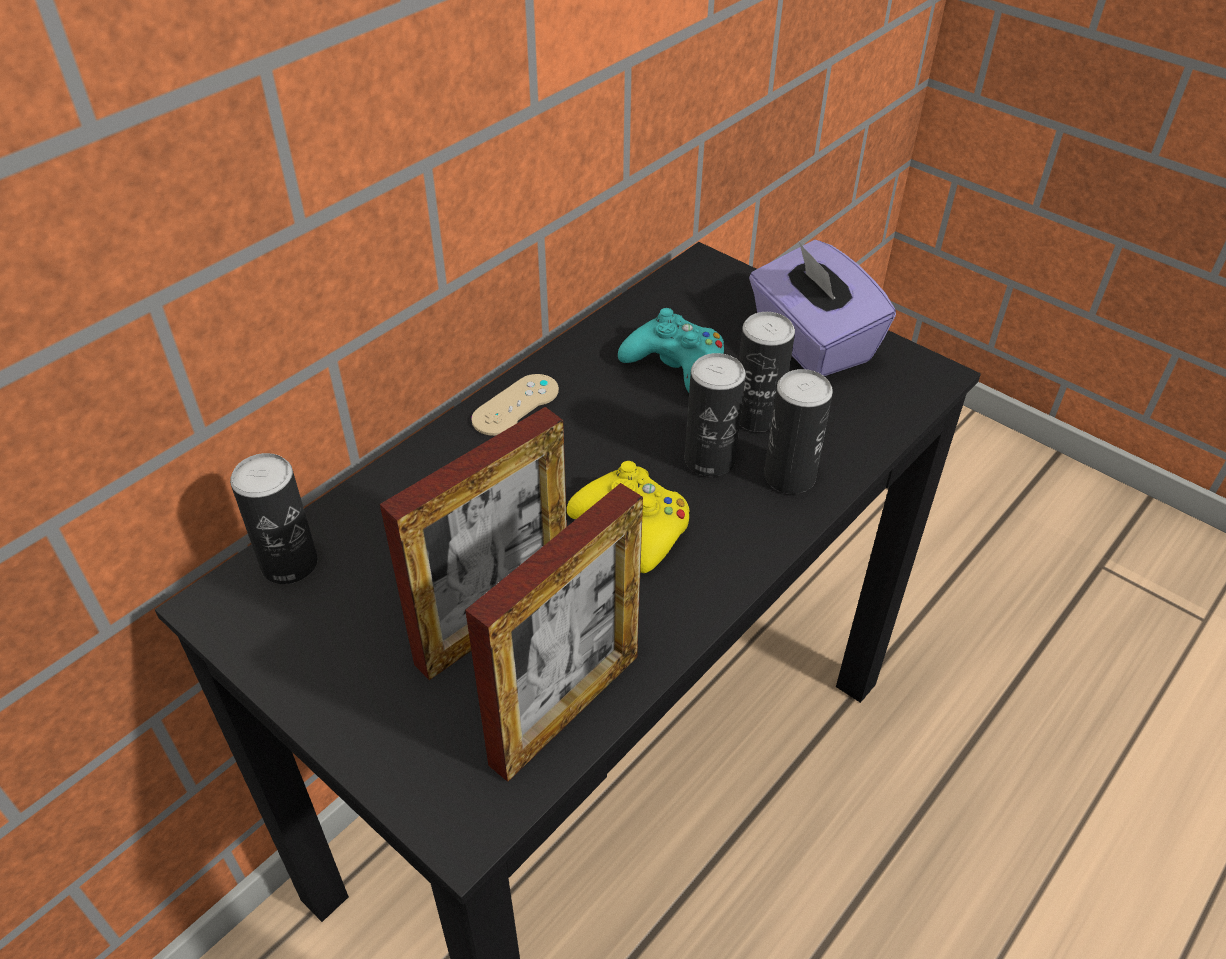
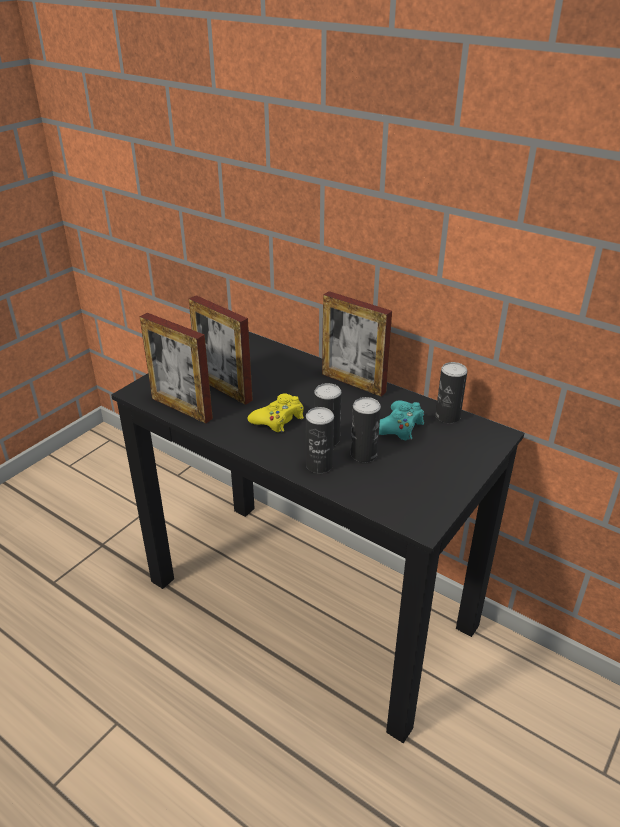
camera: 85 degrees right, 10 degrees down
can [230,453,318,584] -> can moved to [436,362,467,423]
beige game controller [471,374,559,436] -> picture frame [322,291,392,397]
purple tissue box [749,240,896,376] -> none

